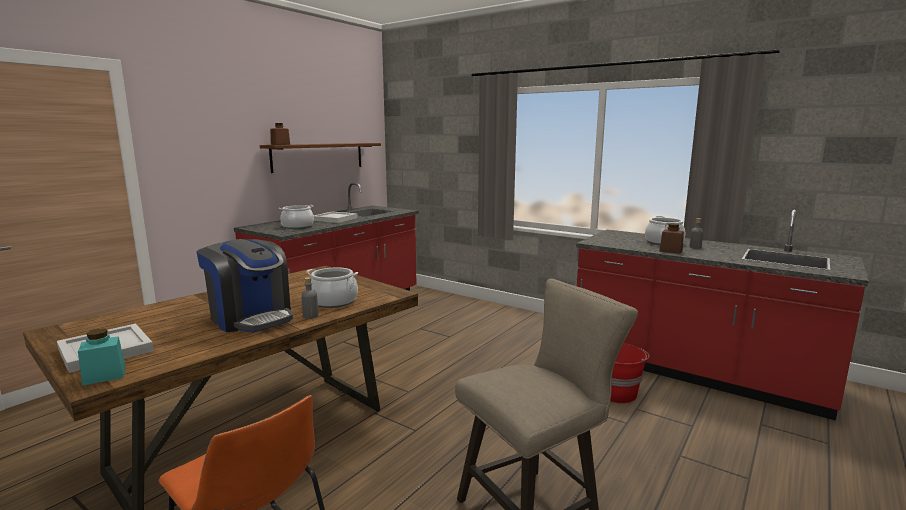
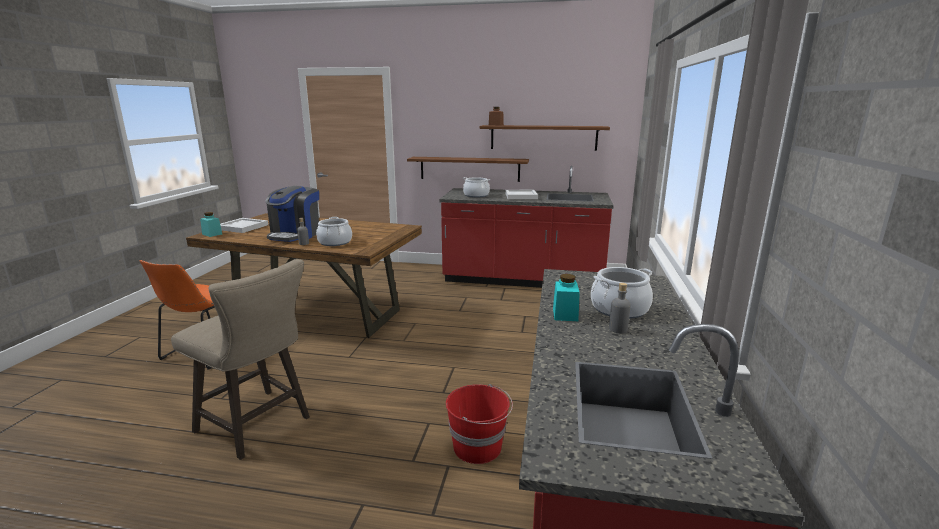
camera: 65 degrees right, 5 degrees up
brown jar [659,224,684,254] -> turquoise jar [553,274,580,321]
none -> brown shelf [407,157,529,182]

